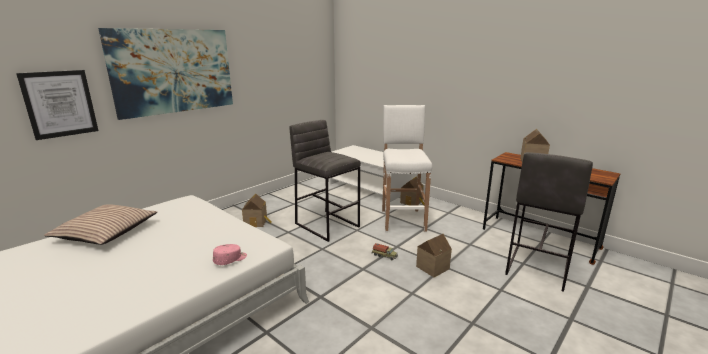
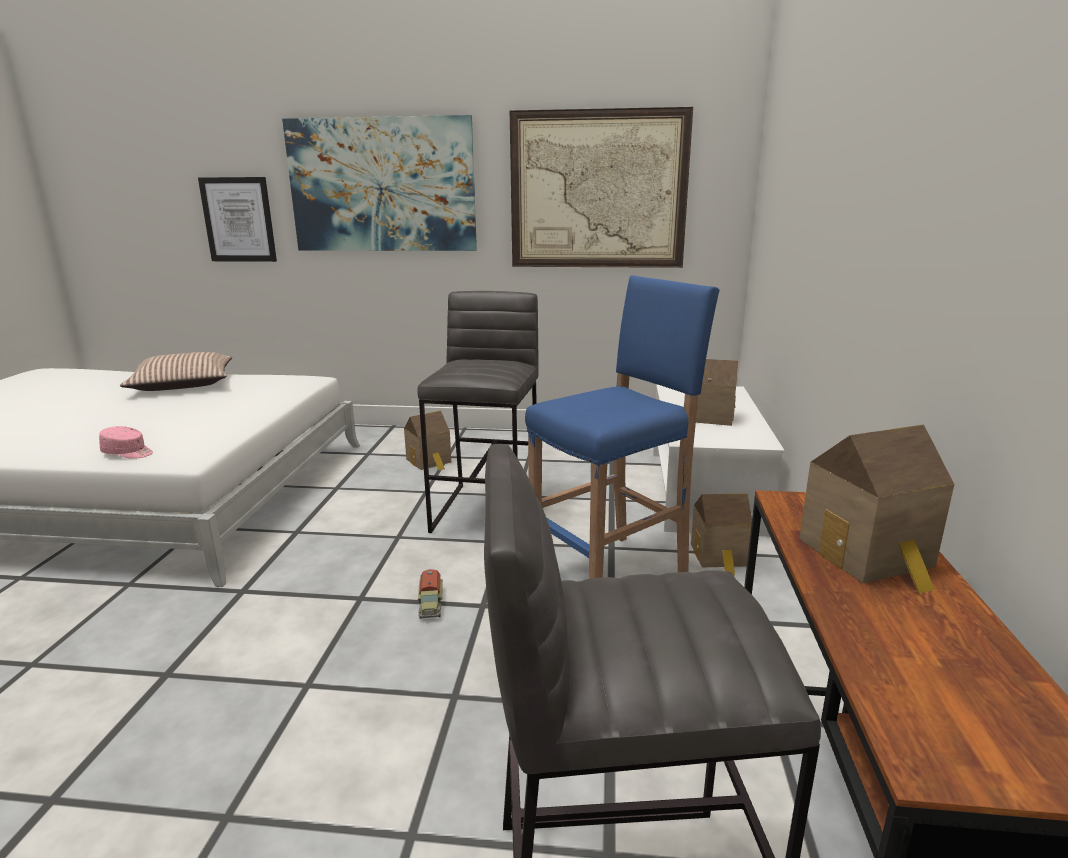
camera: 55 degrees right, 0 degrees up
white stool [382,105,432,232] -> blue stool [525,275,720,579]
toy house [416,234,452,277] -> toy house moved to [696,359,738,426]
none -> picture [510,107,693,268]

